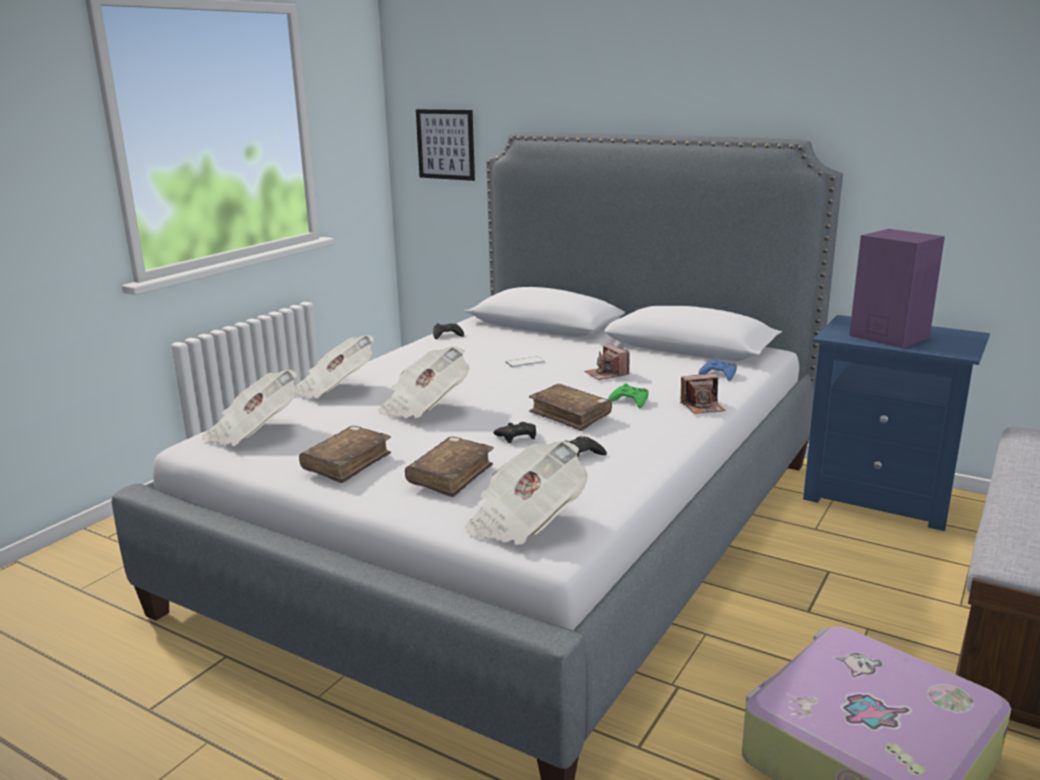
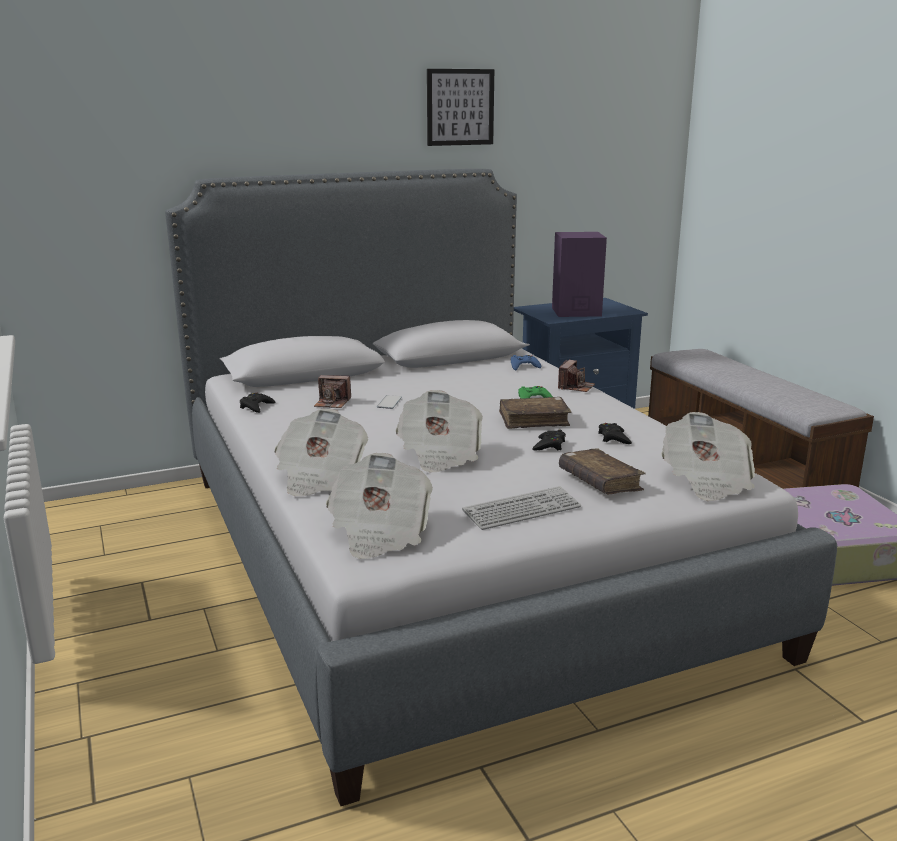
camera: 55 degrees left, 0 degrees up
brown book [299,426,391,483] -> keyboard [462,486,581,530]
picture [416,109,475,181] -> picture moved to [427,69,494,146]
camera [584,344,630,380] -> camera moved to [314,375,351,408]

